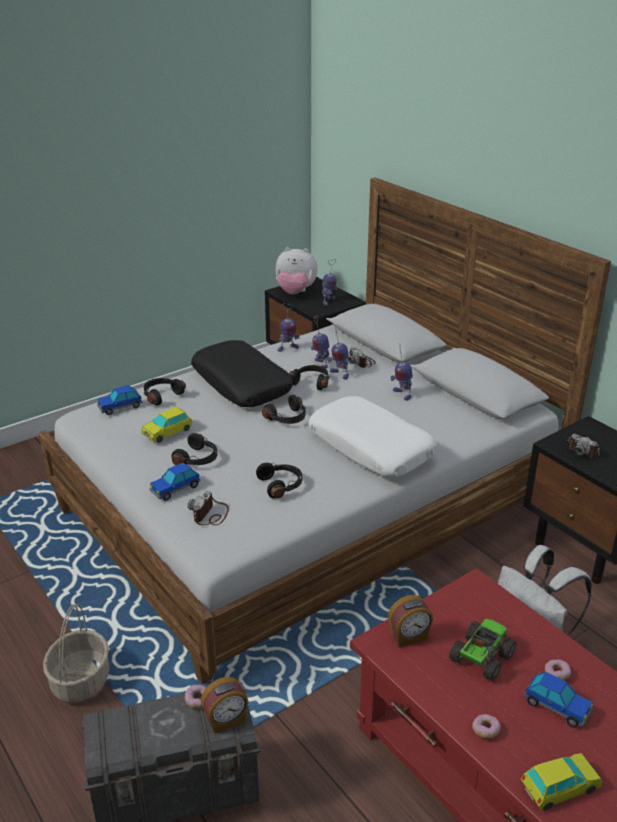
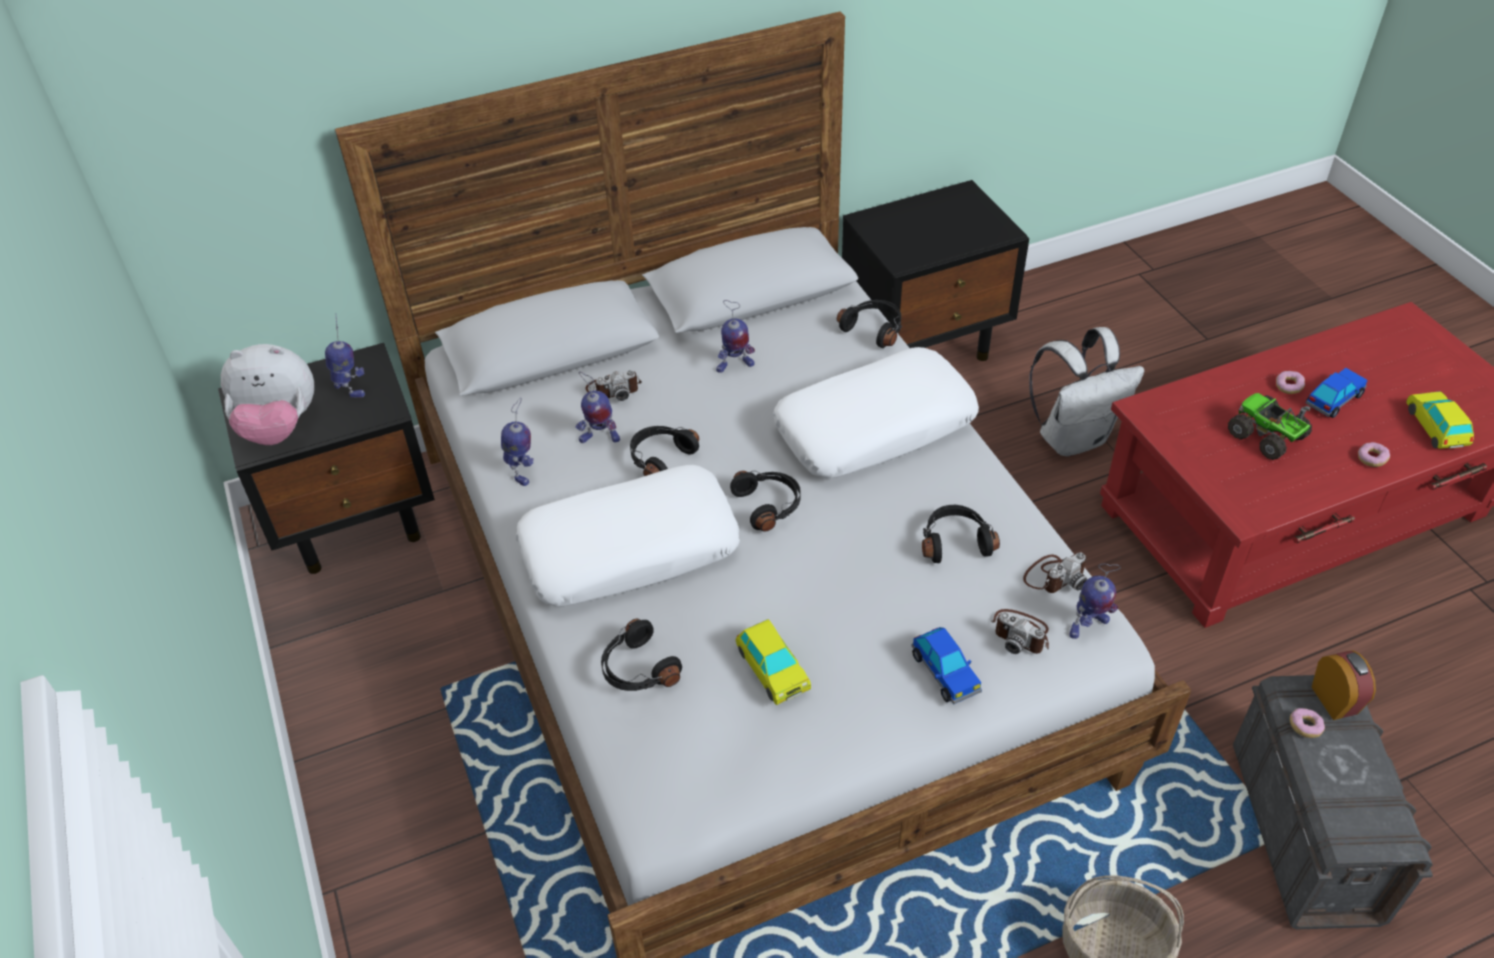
camera: 75 degrees left, 15 degrees up
toy car [97,385,142,415] -> none
black headphones [171,433,217,465] -> black headphones moved to [837,300,902,348]
black pillow [191,340,293,407] -> white pillow [516,465,740,606]
plush toy [276,247,318,295] -> plush toy turned 60 degrees clockwise [221,344,314,445]
toy robot [327,327,349,379] -> toy robot moved to [1069,564,1121,639]
alarm clock [388,595,433,647] -> none
camera [567,434,600,458] -> camera moved to [1023,552,1088,593]

